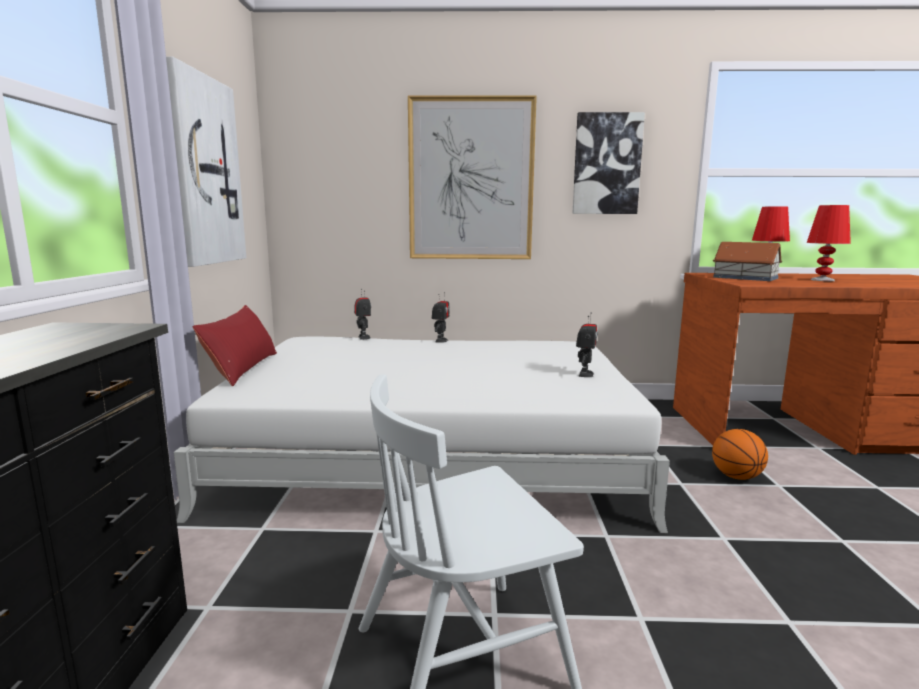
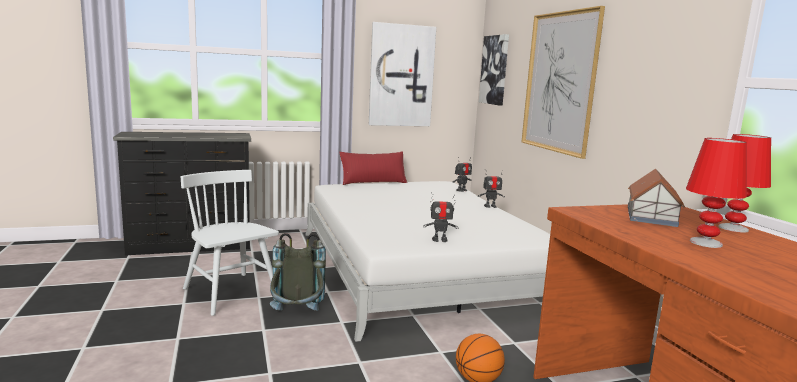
camera: 70 degrees right, 0 degrees up
picture [572,112,645,214] -> picture moved to [479,34,509,106]
none -> grey backpack [270,233,326,311]

